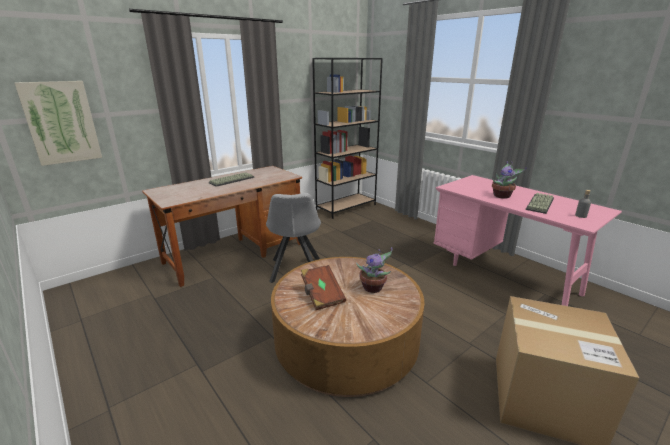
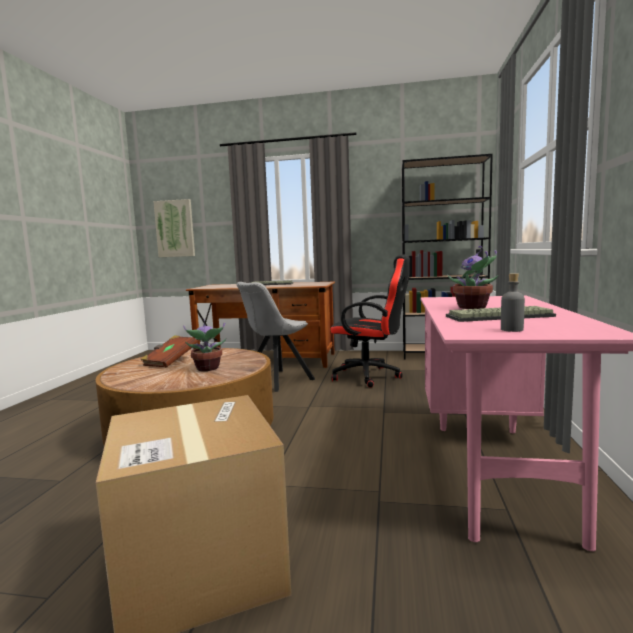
camera: 50 degrees right, 15 degrees down
none -> black office chair [331,254,410,388]

